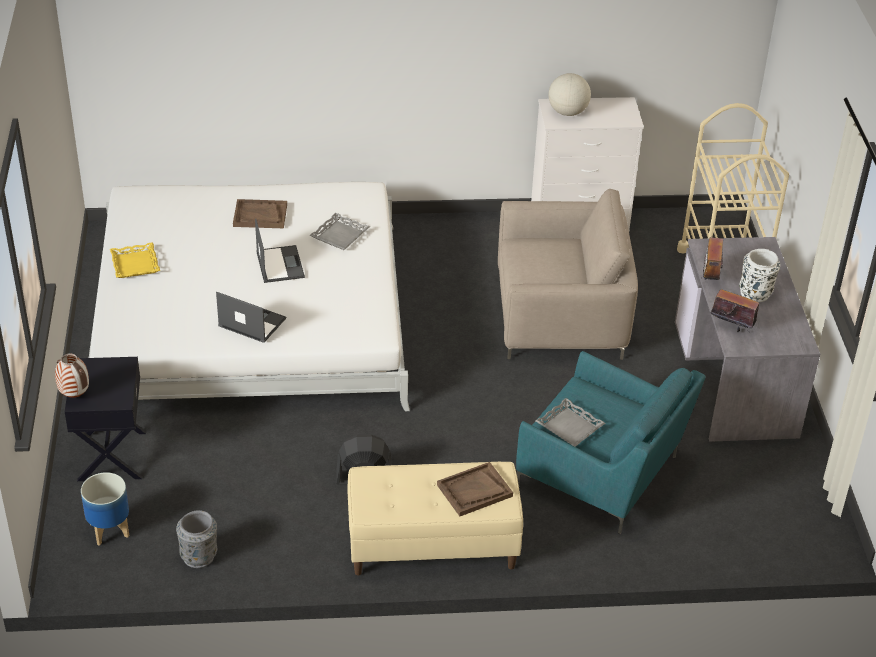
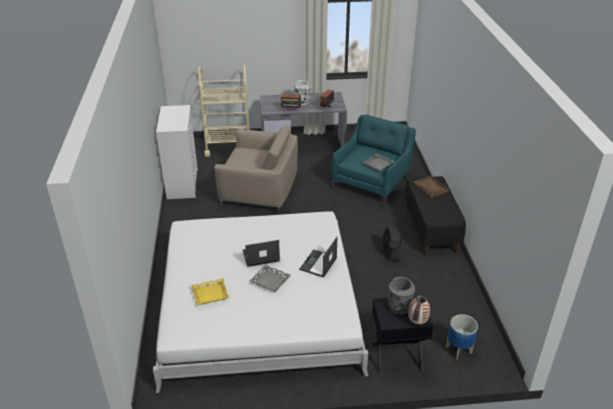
camera: 90 degrees left, 5 degrees down
yellow tray [110,242,160,278] -> yellow tray moved to [192,278,229,305]
grey vase [176,510,217,568] -> grey vase moved to [388,277,415,315]
brown tray [233,199,287,228] -> none
grey tray [310,213,370,250] -> grey tray moved to [250,265,291,292]
beige bench [348,462,523,575] -> black bench [405,176,466,255]
beige armchair [498,189,638,360] -> beige armchair turned 105 degrees clockwise [214,125,298,214]
globe [548,73,591,116] -> none

